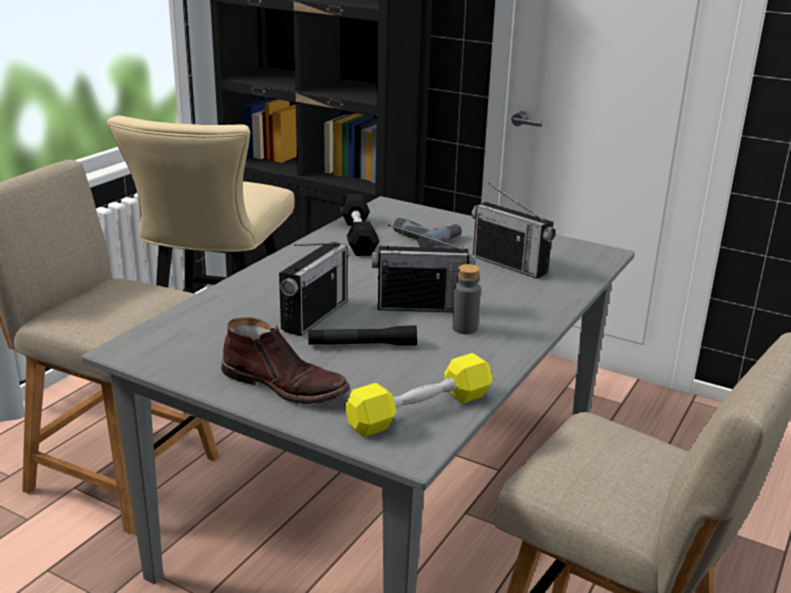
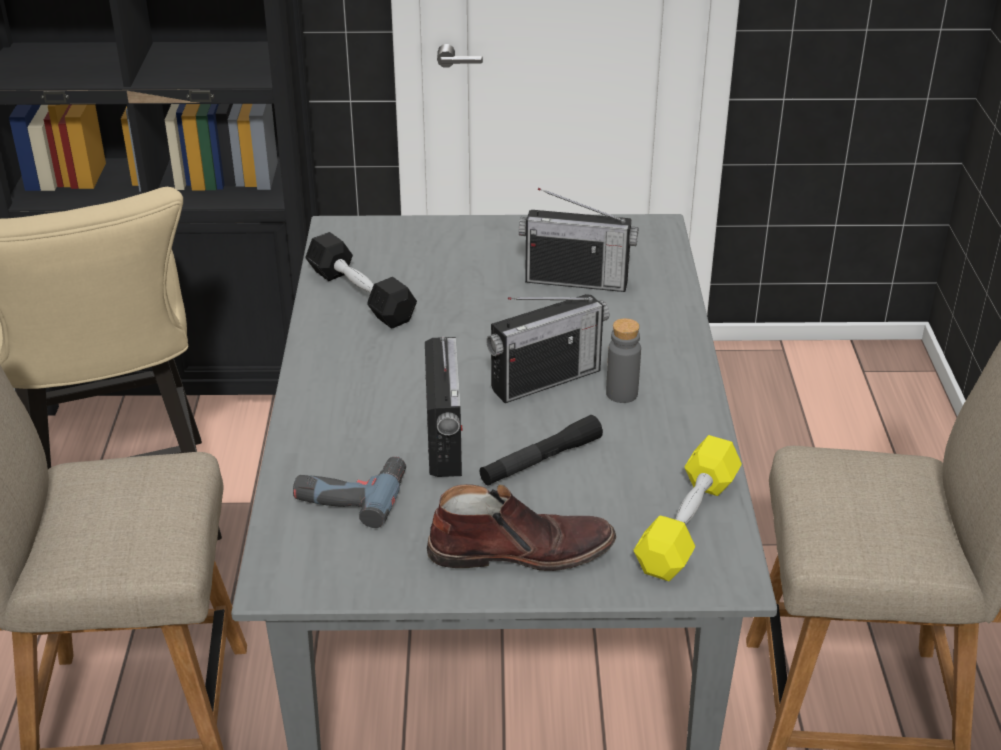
camera: 30 degrees left, 10 degrees up
power drill [393,218,462,248] -> power drill moved to [293,457,406,528]

